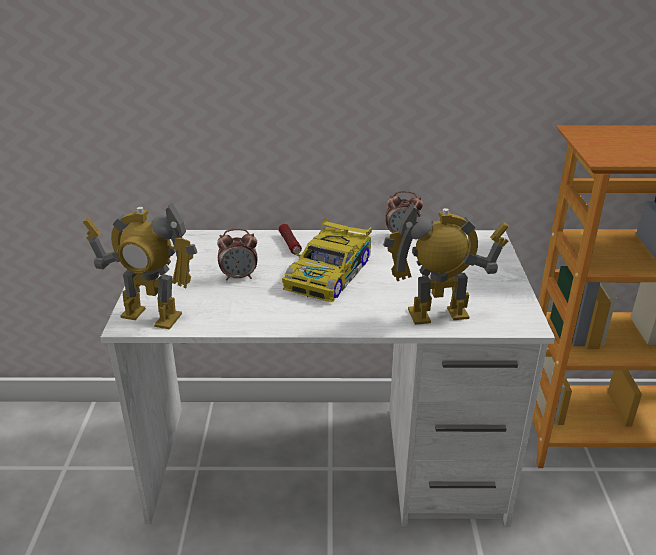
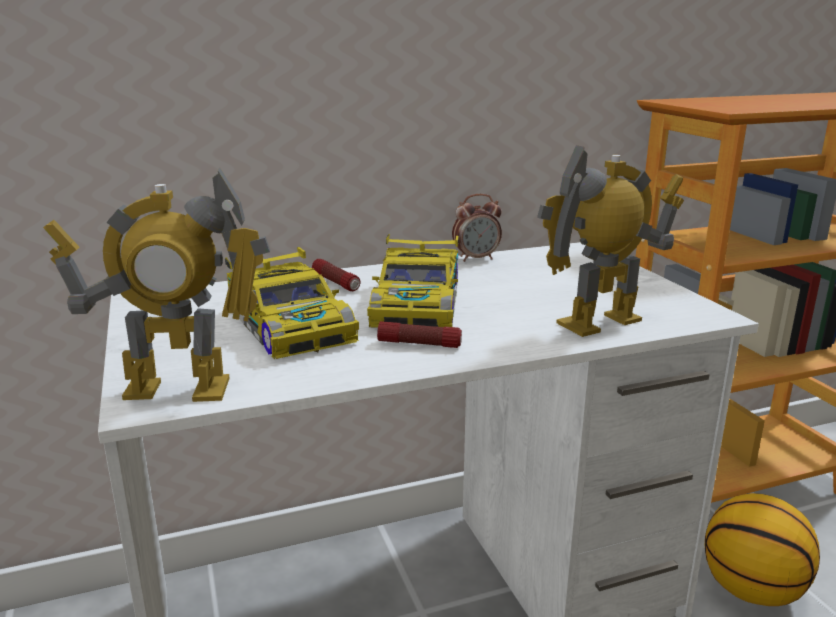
camera: 20 degrees left, 10 degrees down
alarm clock [217,228,258,280] -> toy car [225,247,359,359]
none -> flashlight [377,321,462,348]
none -> basketball [705,493,820,606]

